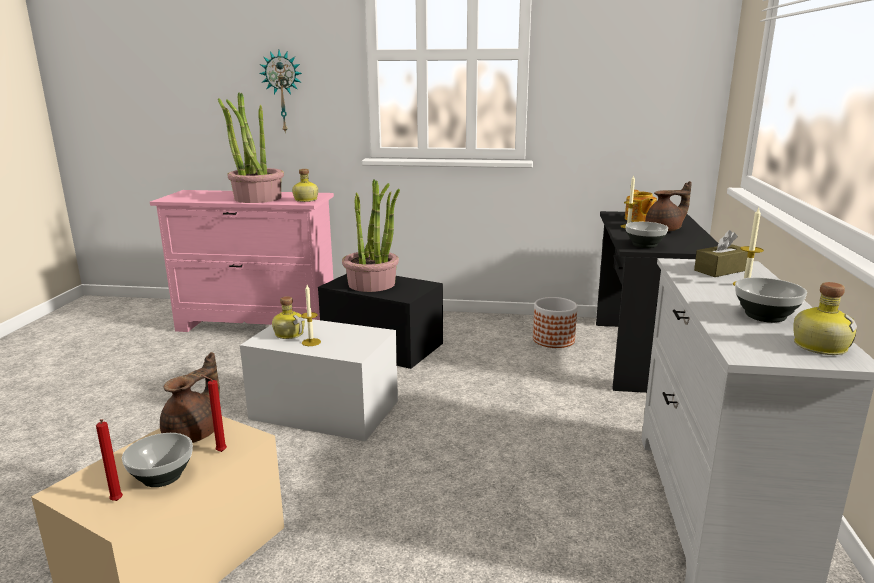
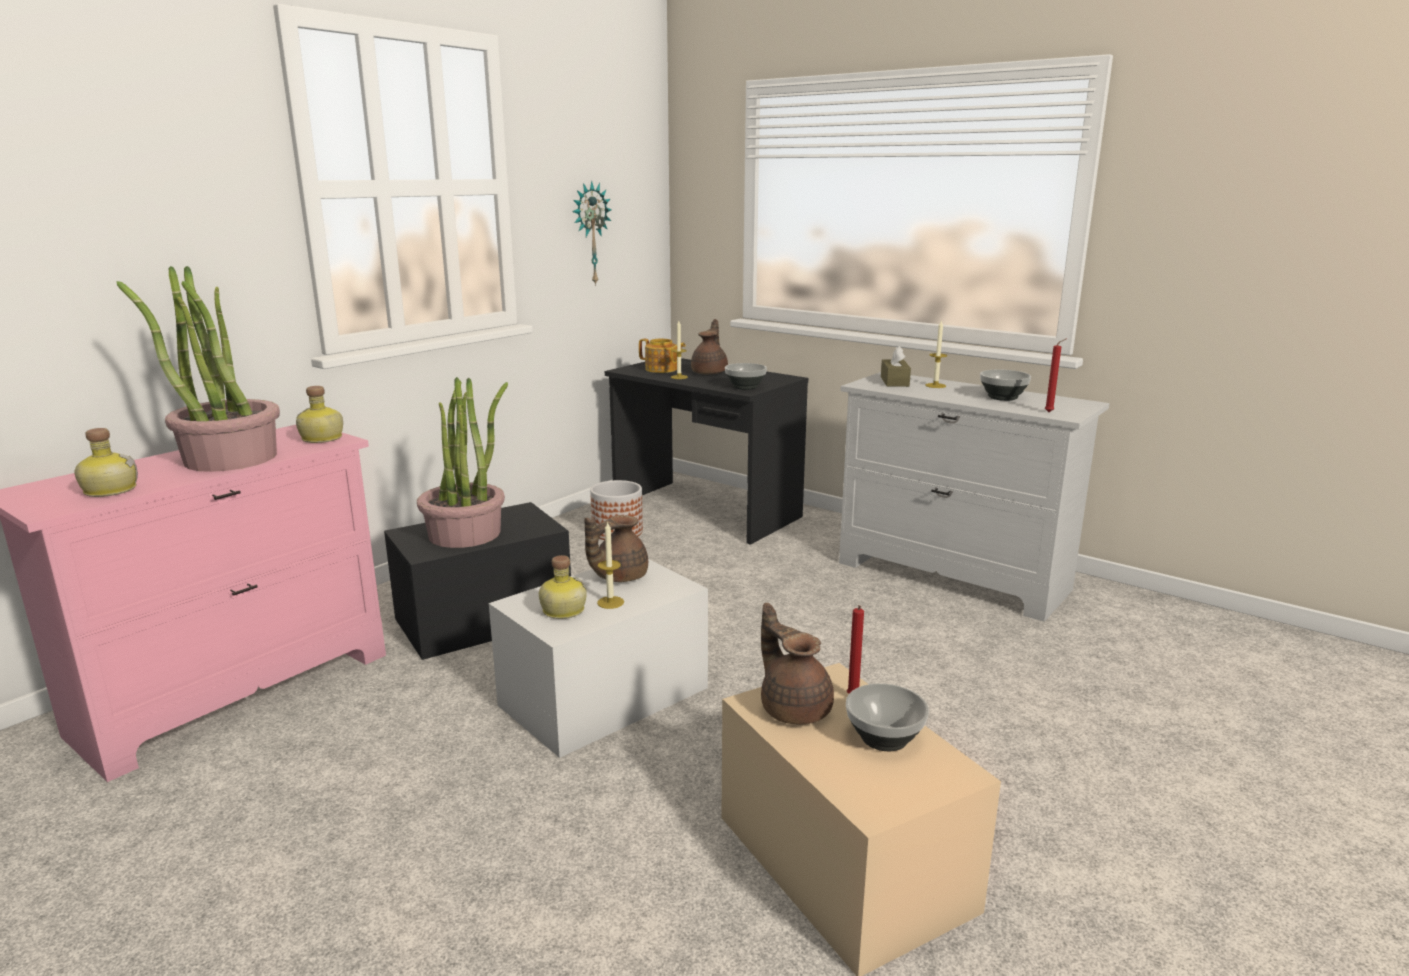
camera: 60 degrees left, 0 degrees up
red candle [96,419,123,501] -> red candle moved to [1045,339,1066,412]
wall clock [259,50,302,134] -> wall clock moved to [572,181,612,286]
bottle [793,282,857,355] -> bottle moved to [75,428,138,497]
none -> brown teapot [585,515,648,582]

